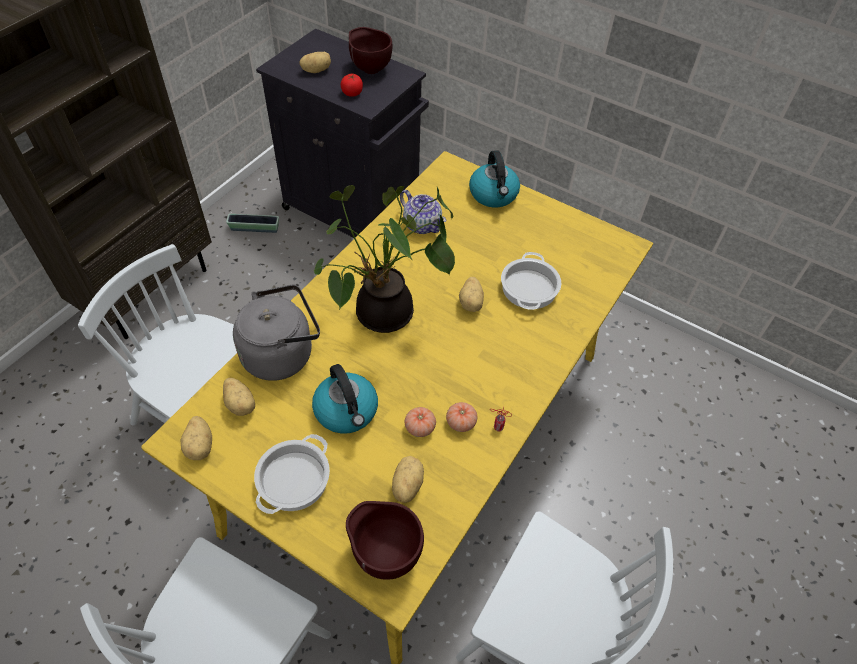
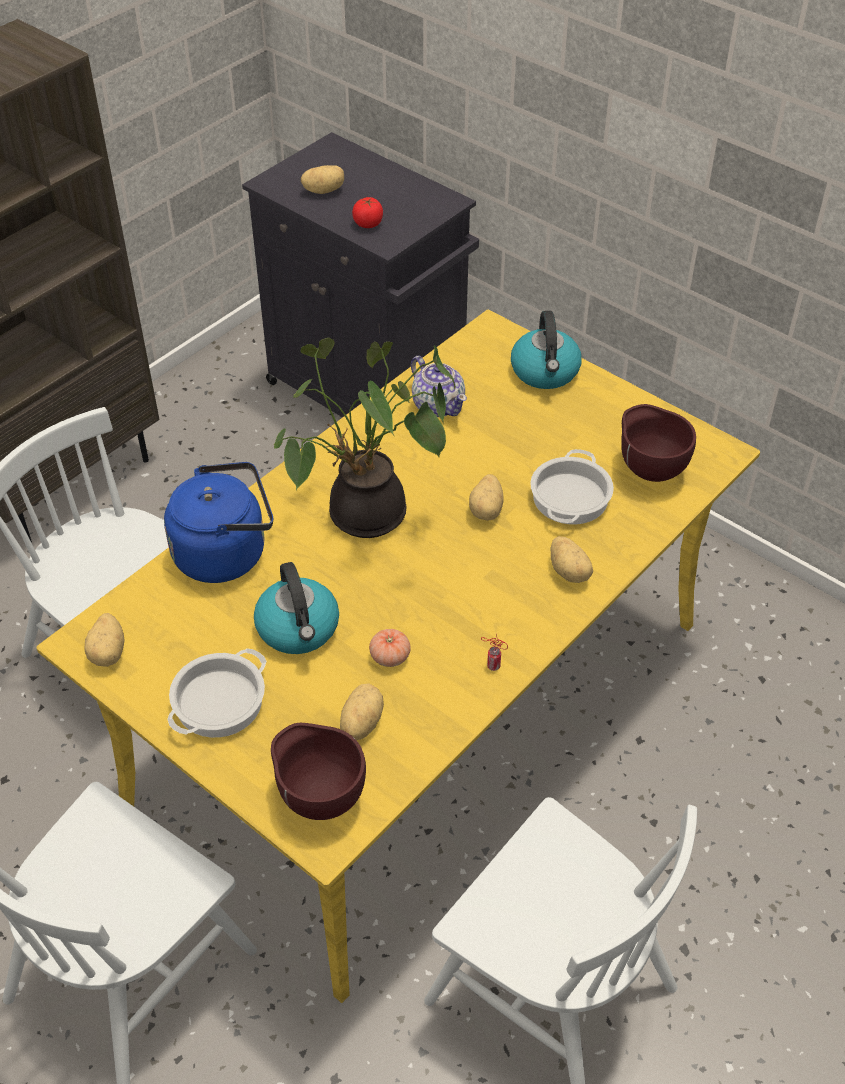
camera: 10 degrees right, 5 degrees down
potato [223,378,255,416] -> potato moved to [550,536,593,583]
planter [226,214,279,233] -> none
grey kettle [233,284,320,381] -> blue kettle [164,462,273,583]
brown bowl [349,27,392,74] -> brown bowl moved to [621,404,696,482]
tomato [446,402,478,432] -> none

